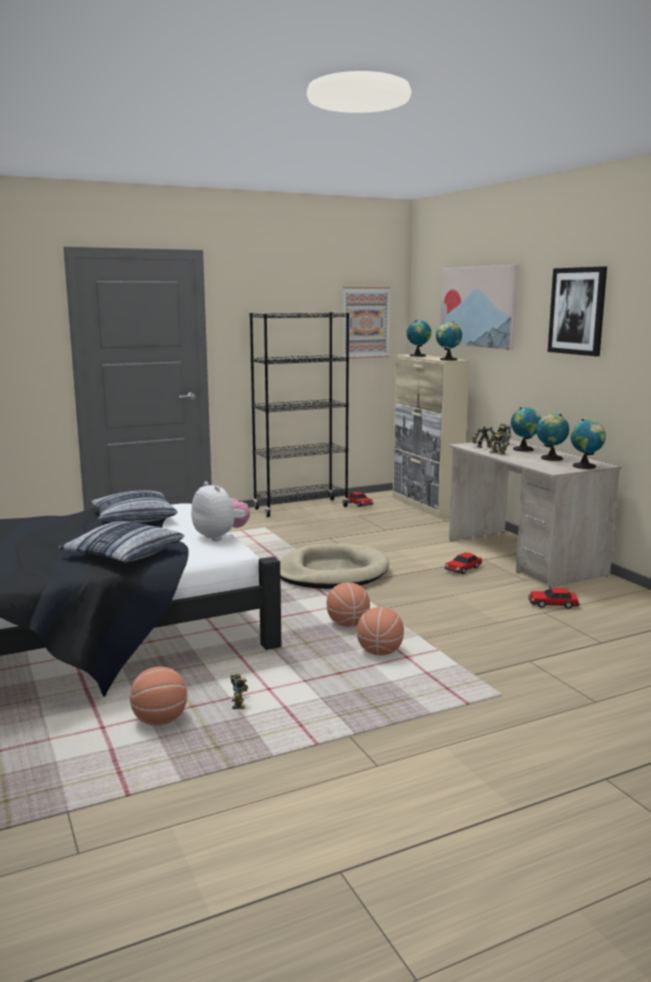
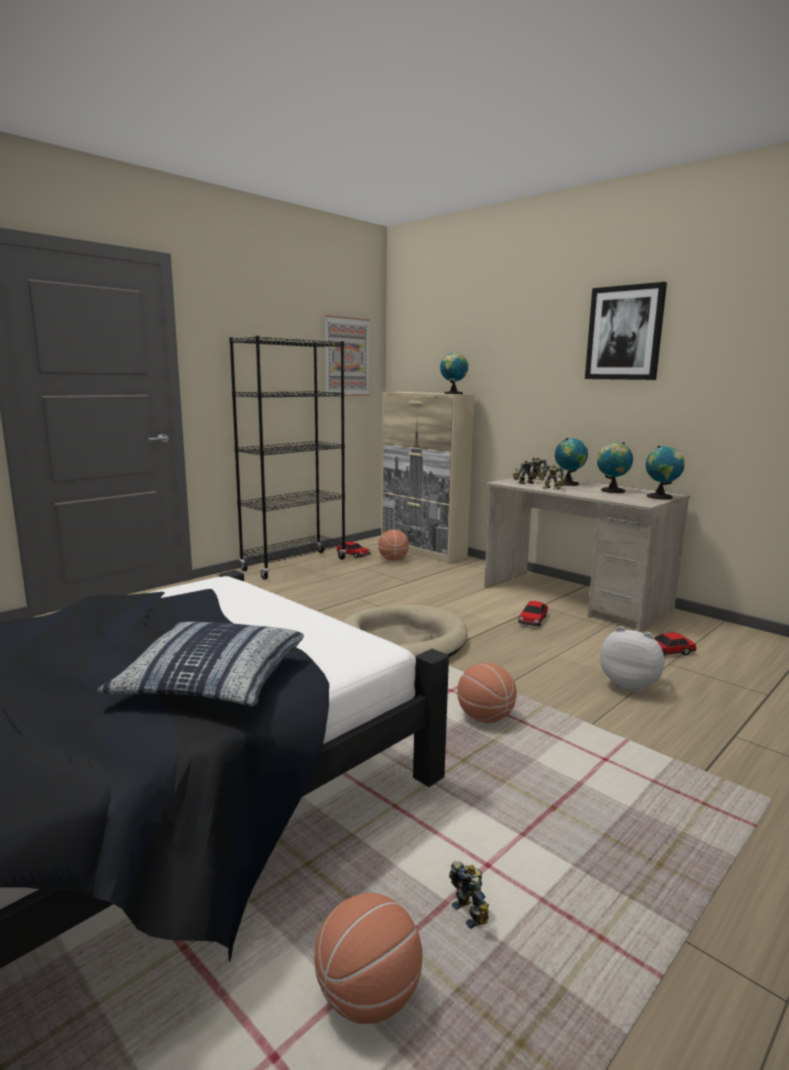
camera: 20 degrees left, 0 degrees up
pillow [90,490,177,523] -> none
plush toy [191,481,250,541] -> plush toy moved to [600,626,664,693]
basketball [357,607,404,656] -> basketball moved to [378,530,409,561]
globe [407,320,431,357] -> none
picture [440,265,519,350] -> none

